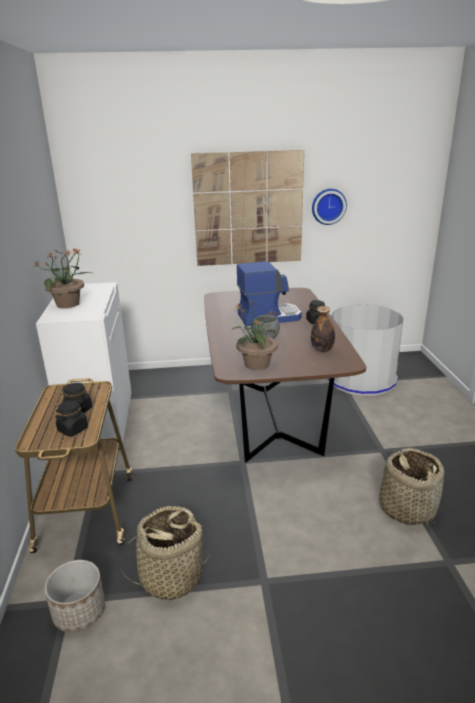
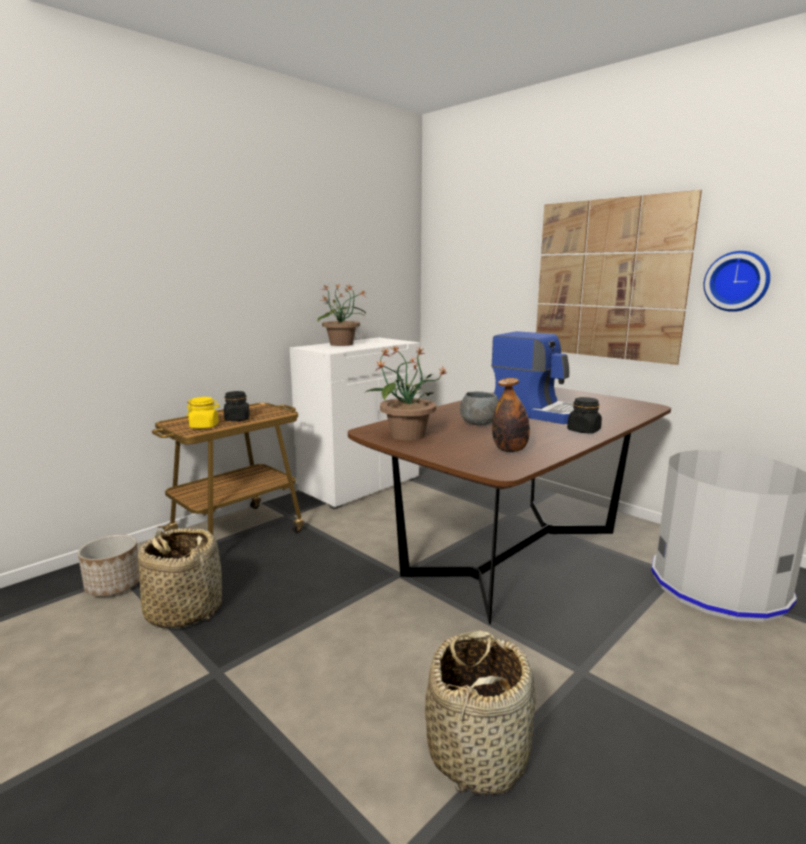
camera: 50 degrees right, 10 degrees down
black jar [55,400,88,436] -> yellow jar [187,397,220,429]

